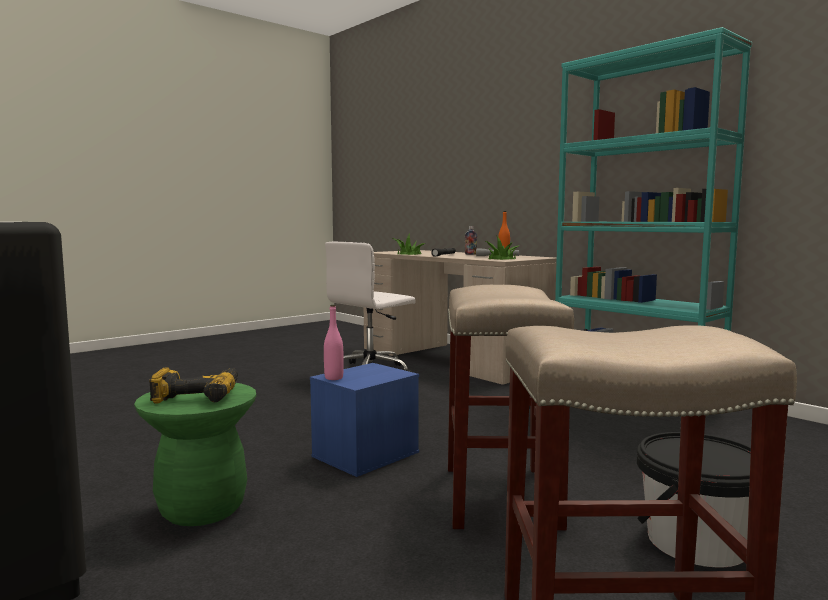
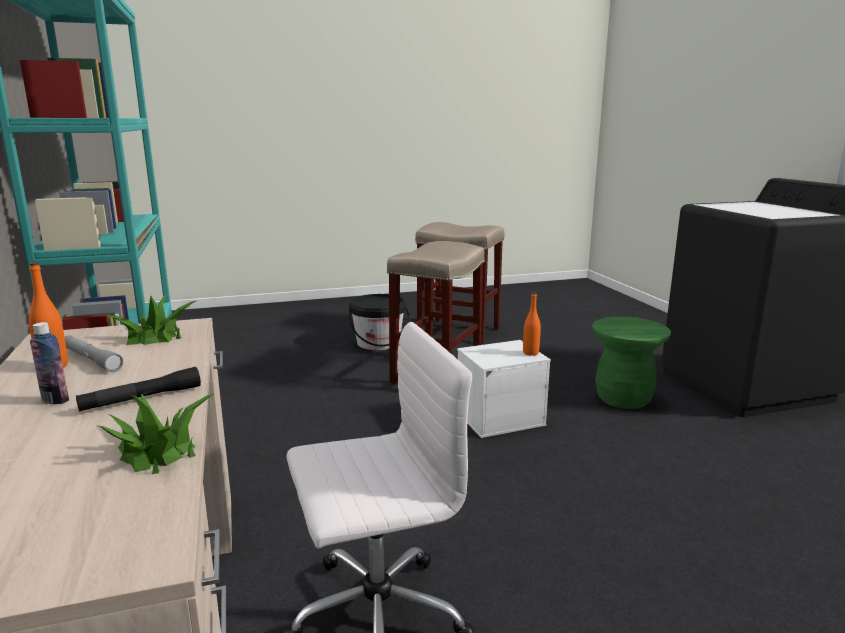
camera: 155 degrees left, 10 degrees up
power drill [149,368,238,403] -> none
blue storage box [310,363,419,477] -> white storage box [457,340,551,438]
pink bottle [324,305,344,380] -> orange bottle [523,292,541,356]

